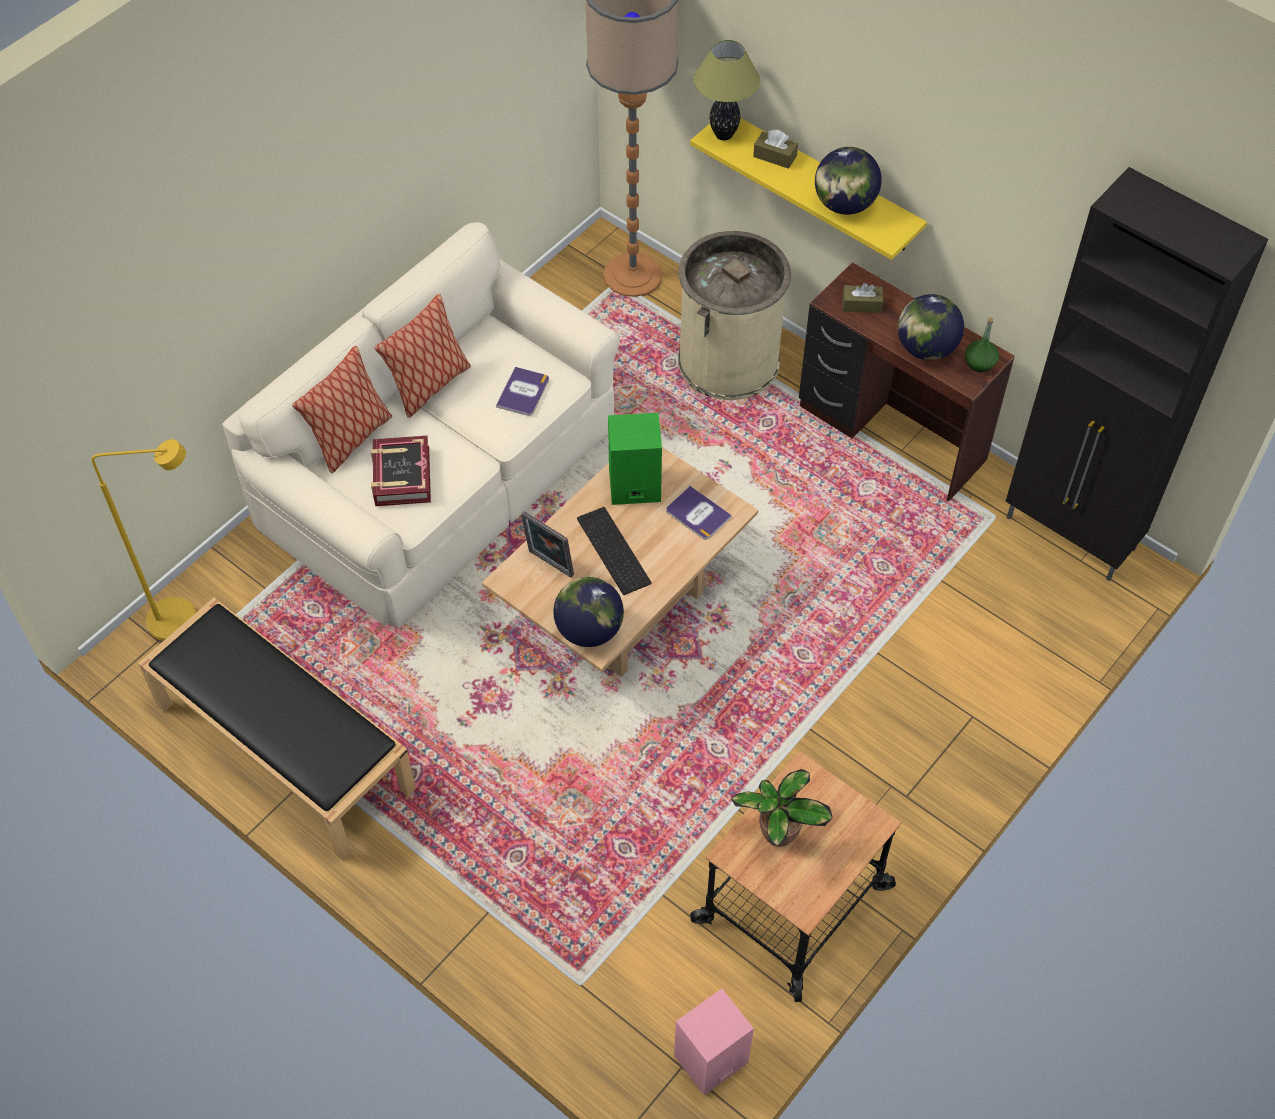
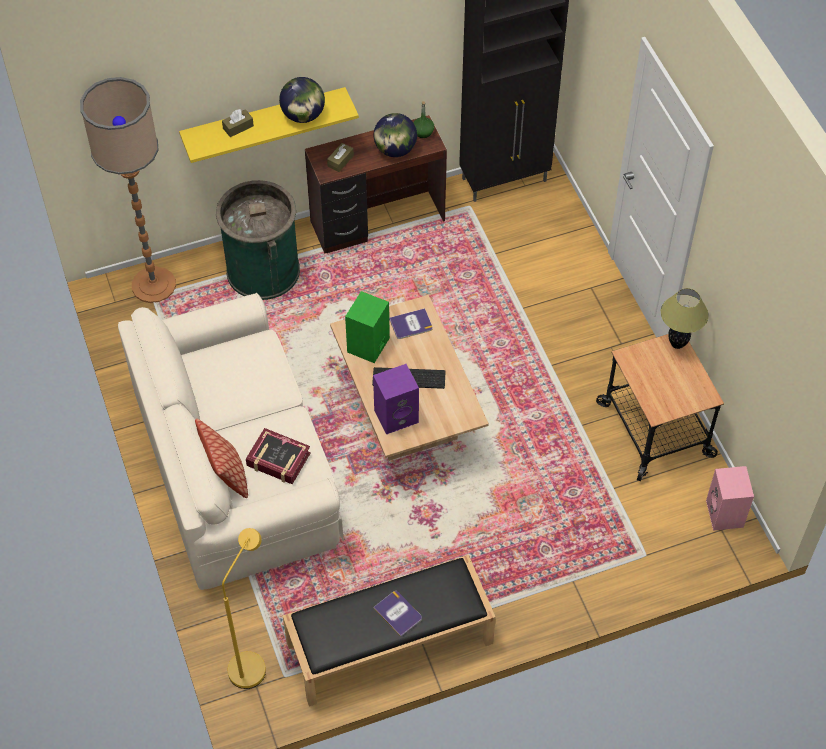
camera: 60 degrees left, 0 degrees up
pillow [374,294,471,418] -> none
book [496,367,549,416] -> book moved to [373,591,422,637]
picture frame [521,511,574,578] -> purple speaker [373,364,419,435]
globe [553,577,624,647] -> none
beige trash can [678,231,791,400] -> green trash can [216,180,300,300]
table lamp [694,40,760,140] -> table lamp moved to [661,288,709,349]
potted plant [731,769,833,847] -> none

